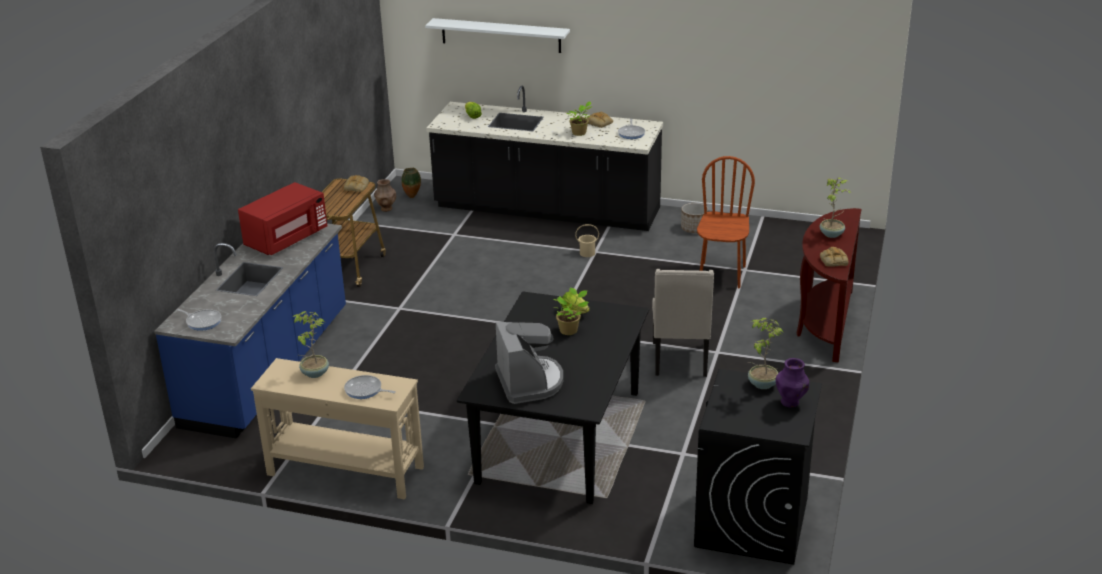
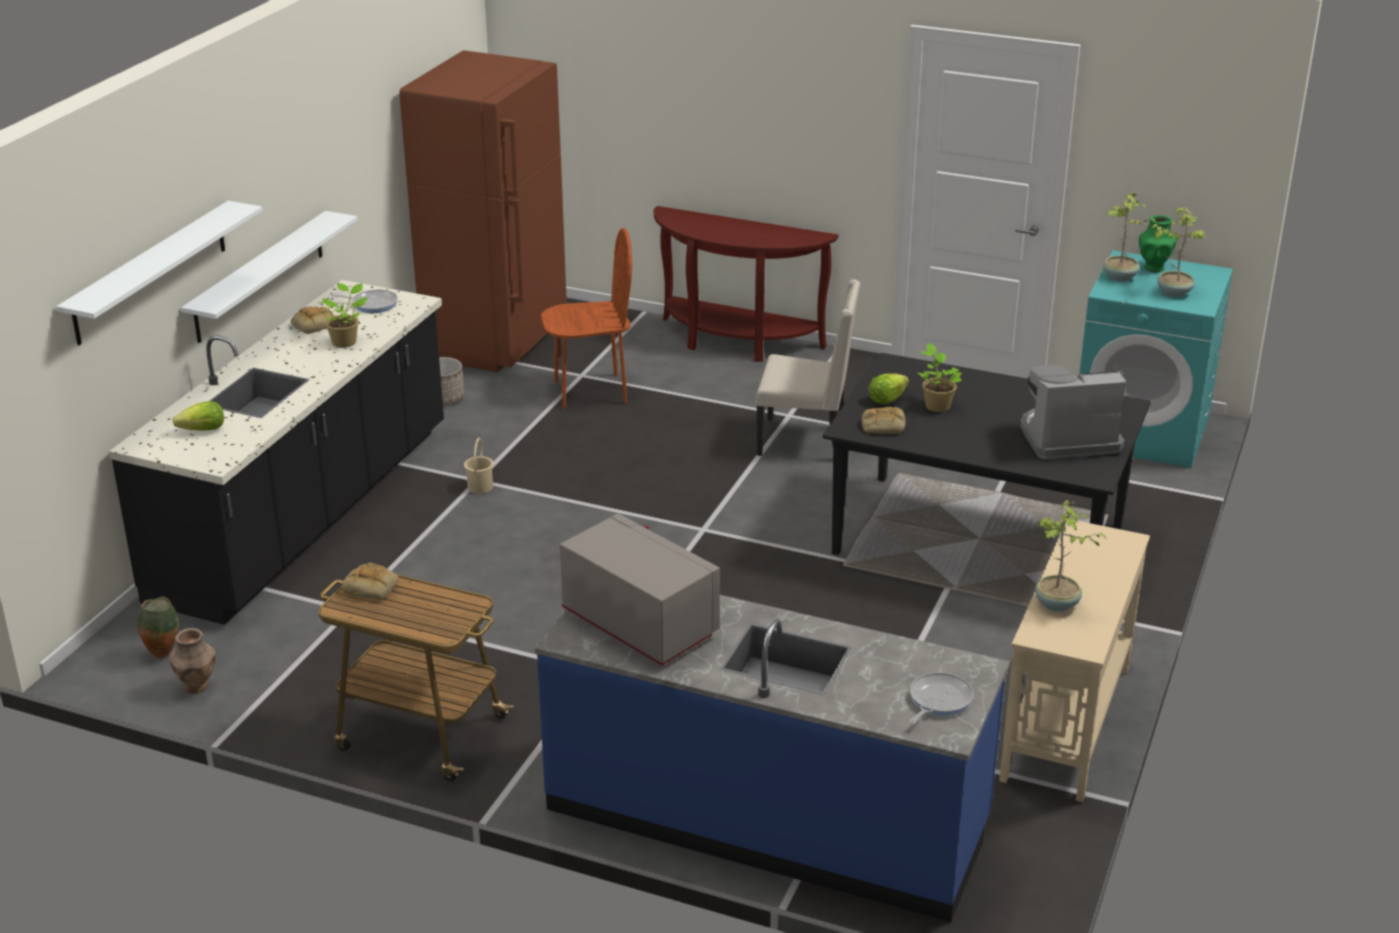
camera: 85 degrees left, 0 degrees up
red microwave [238,182,327,255] -> grey microwave [560,513,720,665]
frying pan [344,375,396,399] -> none
black washing machine [694,369,822,565] -> turquoise washing machine [1079,250,1233,468]
brown chair [697,156,755,288] -> brown chair turned 150 degrees clockwise [541,228,632,409]
purple vase [776,358,809,408] -> green vase [1139,215,1176,272]
potted plant [820,177,852,238] -> potted plant moved to [1151,207,1206,297]
bread [820,247,849,266] -> bread moved to [862,407,906,434]
none -> white shelf [181,211,357,343]
none -> brown fridge [399,50,567,372]

